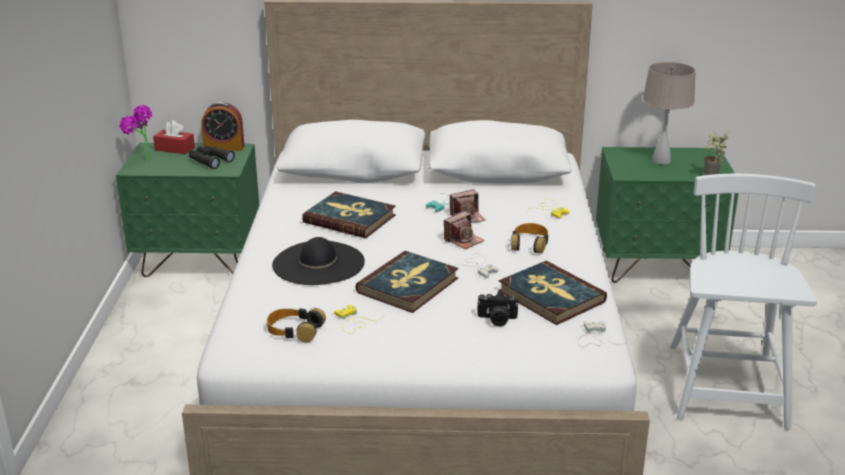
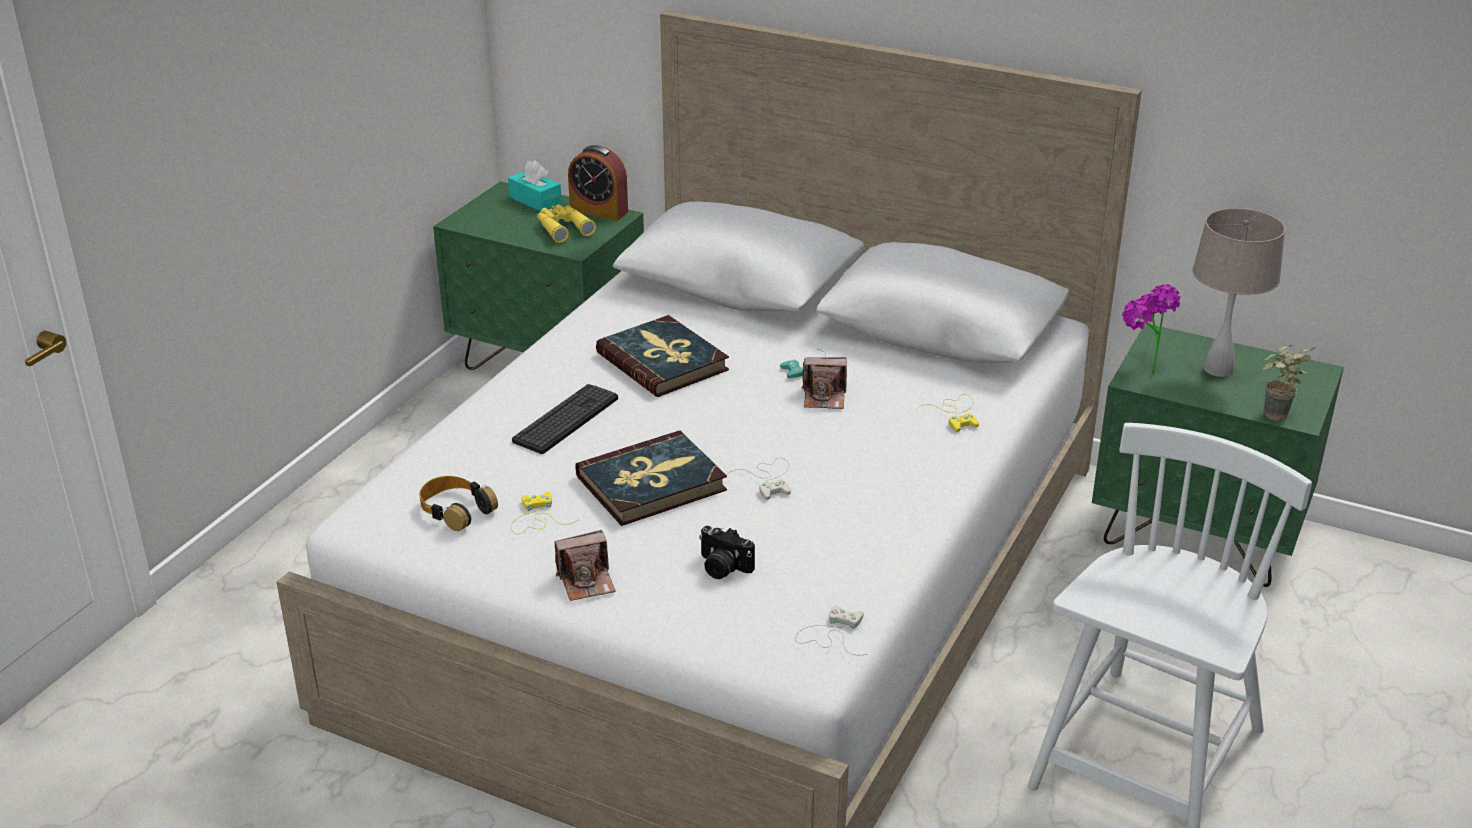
camera: 25 degrees right, 5 degrees up
potted plant [119,105,152,162] -> potted plant moved to [1122,284,1181,375]
red tissue box [153,120,195,155] -> turquoise tissue box [508,160,562,211]
black binoculars [189,146,235,169] -> yellow binoculars [537,204,596,243]
black hat [272,237,365,285] -> keyboard [512,384,618,454]
camera [444,211,484,249] -> camera moved to [554,530,616,601]
book [498,261,607,325] -> none
headphones [511,223,549,253] -> none

